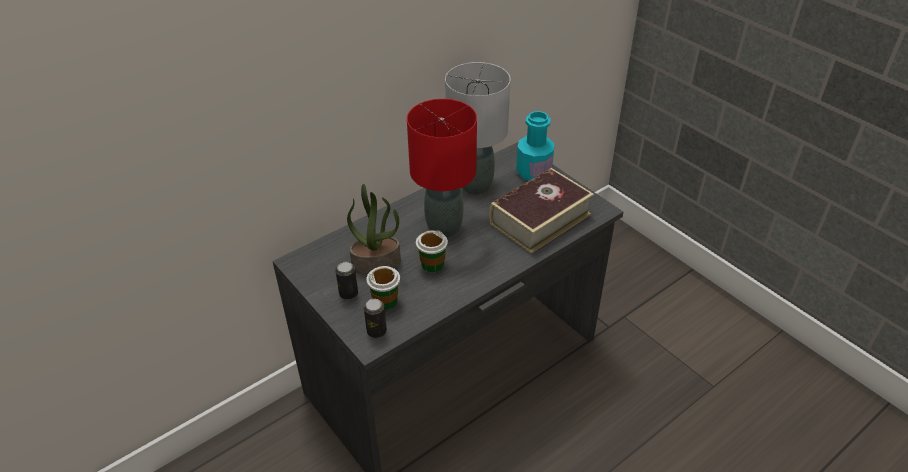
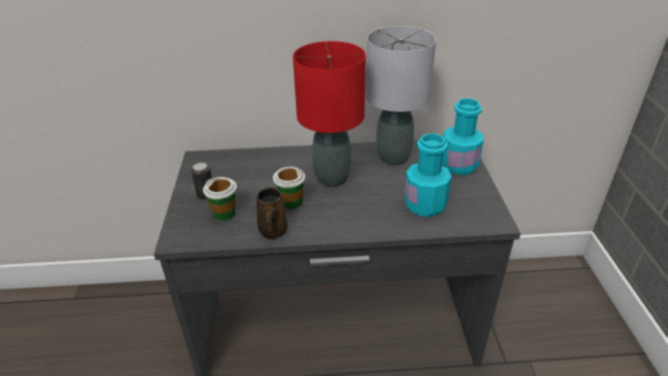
camera: 35 degrees right, 5 degrees down
potted plant [347,184,401,275] -> none
can [364,299,387,338] -> none
book [490,168,594,254] -> turquoise bottle [404,133,452,217]
none -> brown mug [257,187,288,239]

